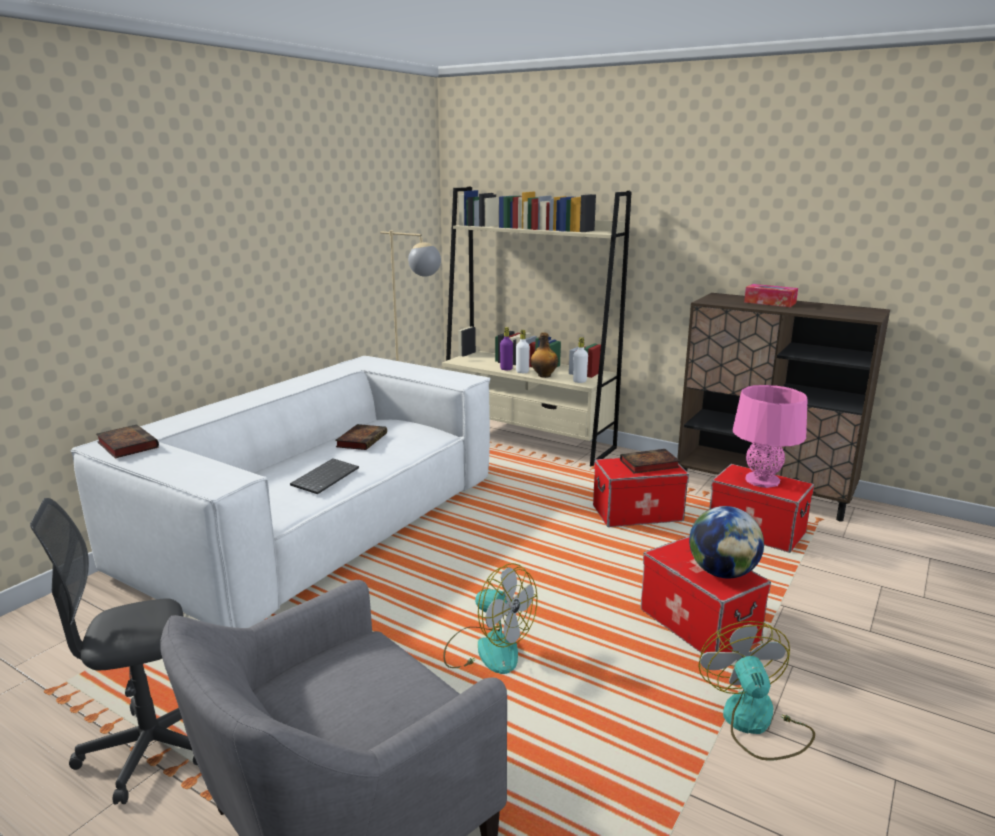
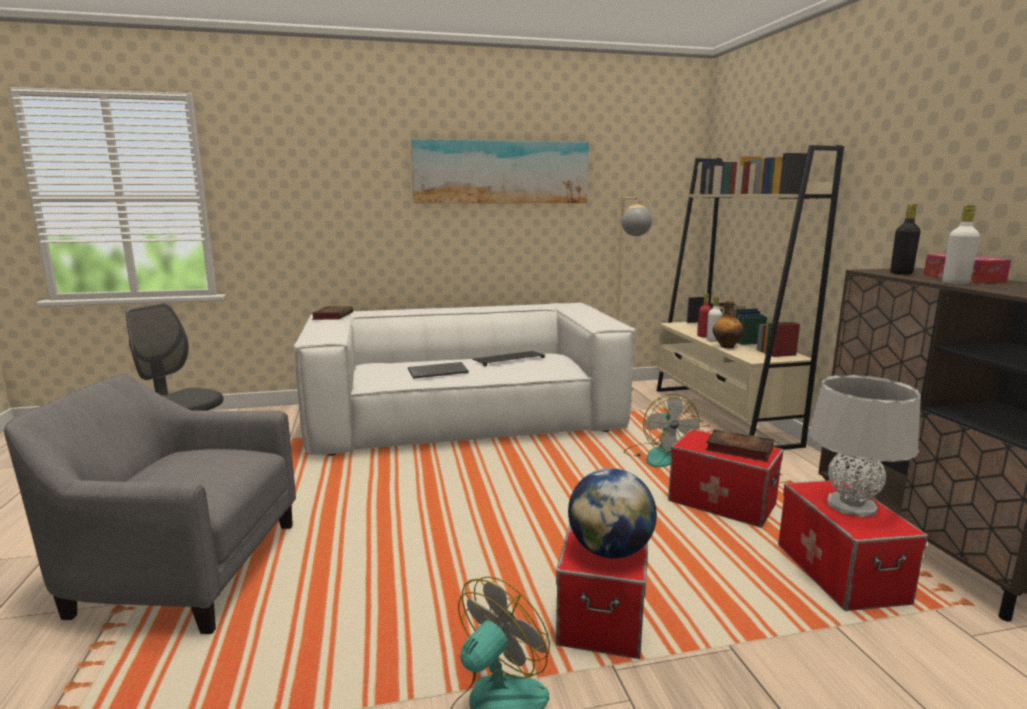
camera: 45 degrees right, 5 degrees down
book [335,424,387,450] -> keyboard [472,351,545,366]
fan [443,563,537,674] -> fan moved to [624,394,700,467]
purple bottle [500,327,513,370] -> red bottle [697,293,712,337]
white bottle [573,337,588,383] -> white bottle moved to [942,205,980,284]
pink table lamp [733,385,808,488] -> grey table lamp [809,375,921,517]
none -> picture [411,139,589,203]
none -> black bottle [890,204,921,275]

